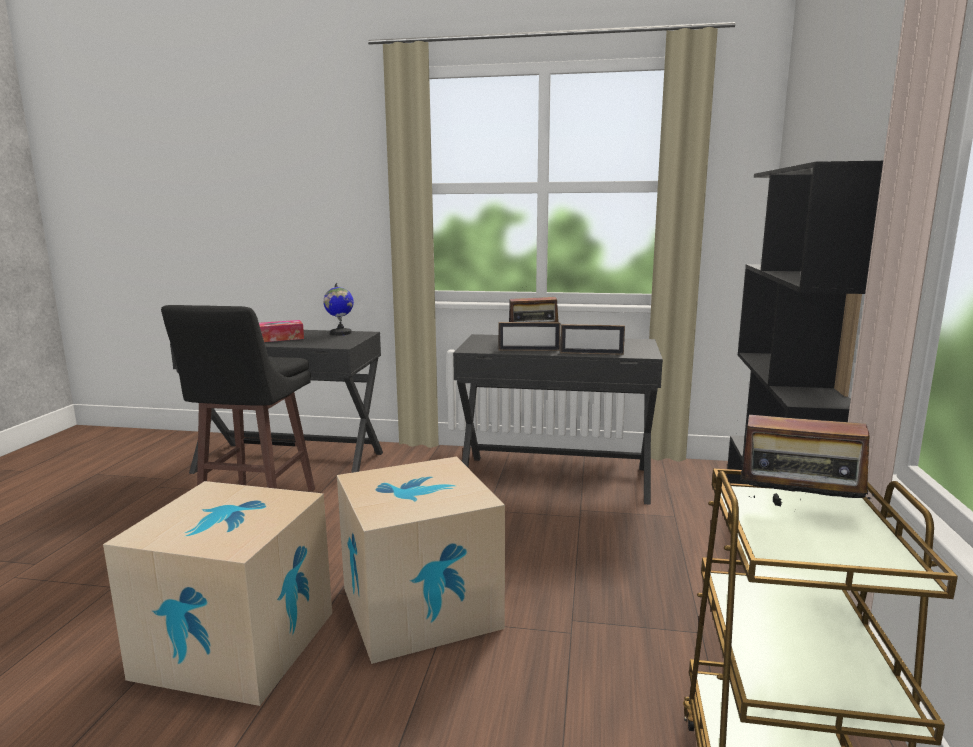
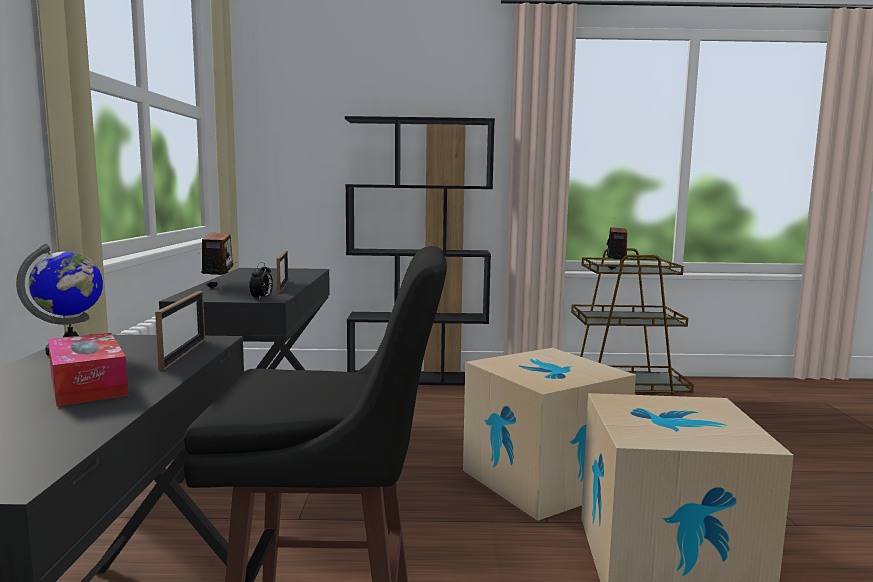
camera: 100 degrees left, 5 degrees down
picture frame [560,324,625,355] -> picture frame moved to [155,291,205,370]
none -> alarm clock [249,262,273,300]

